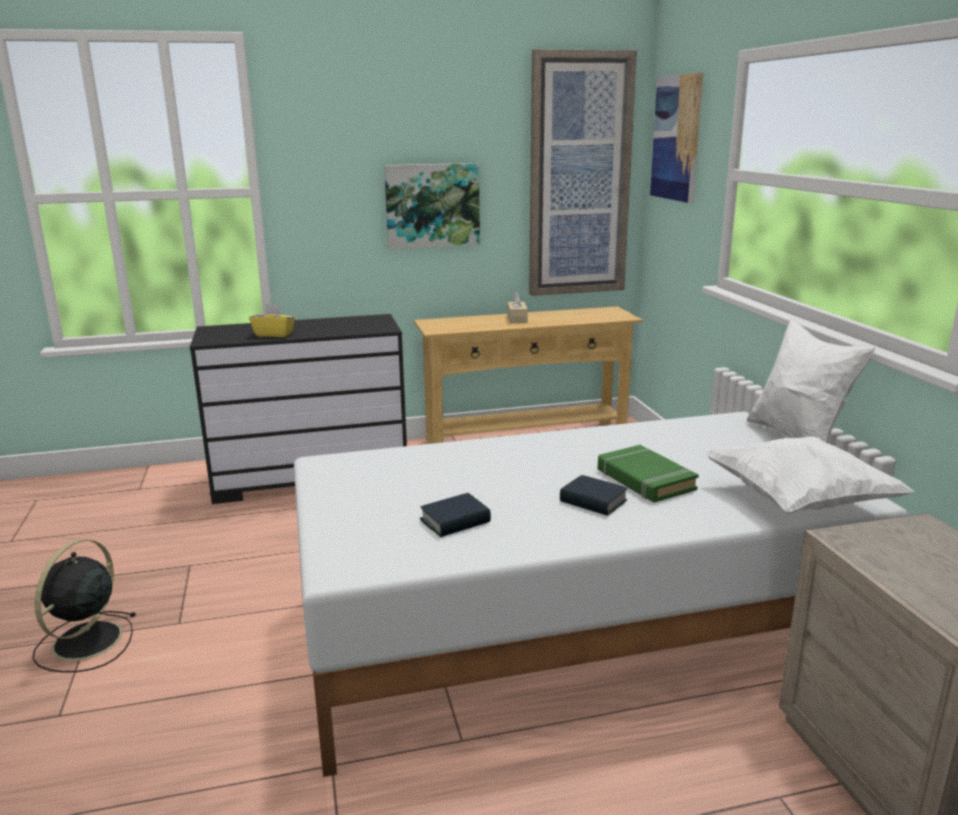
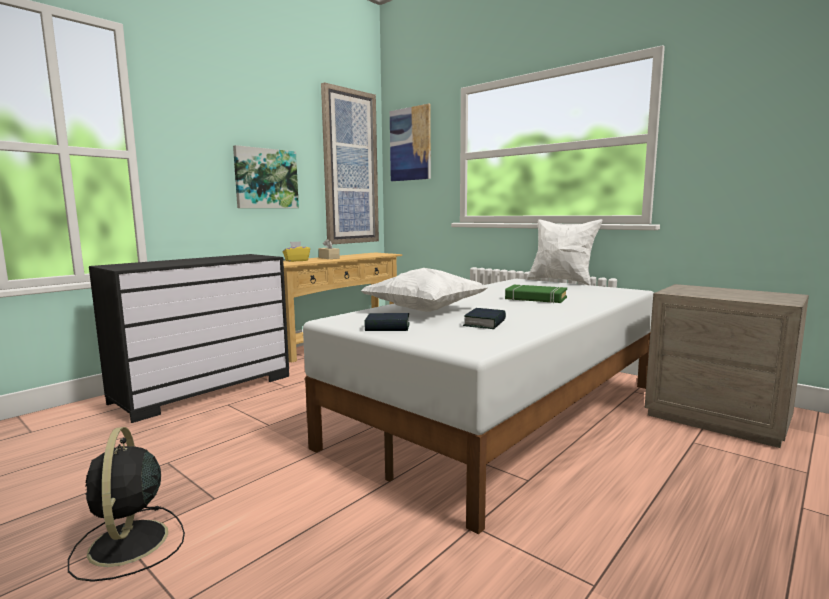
camera: 35 degrees left, 10 degrees down
yellow tissue box [249,304,295,337] -> yellow tissue box moved to [283,241,310,262]
book [560,475,628,516] -> book moved to [365,313,410,331]
white pillow [705,436,915,514] -> white pillow moved to [361,268,488,312]

